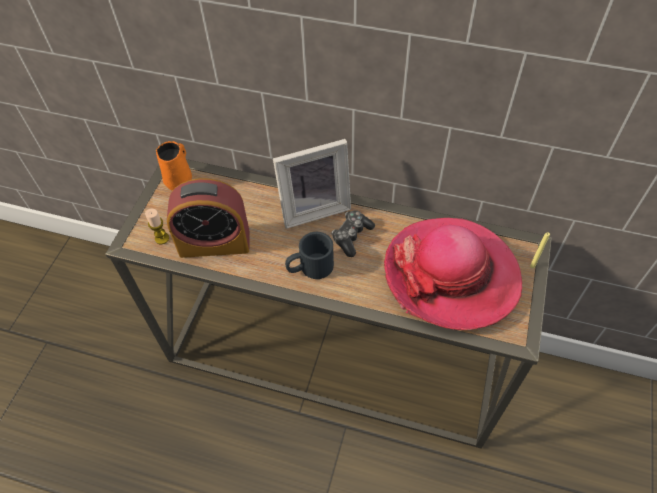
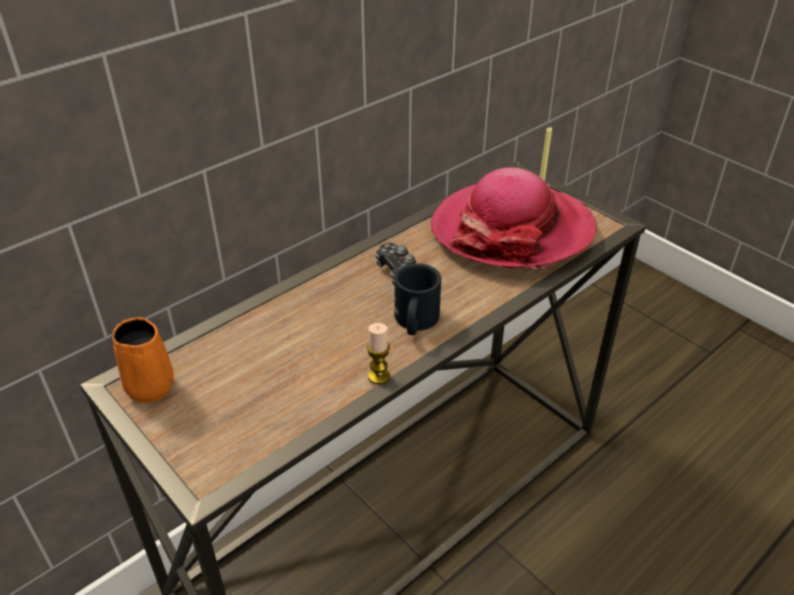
camera: 60 degrees left, 15 degrees down
candle [145,209,169,244] -> candle moved to [367,323,390,384]
alarm clock [167,178,250,258] -> none
picture frame [273,139,351,229] -> none

